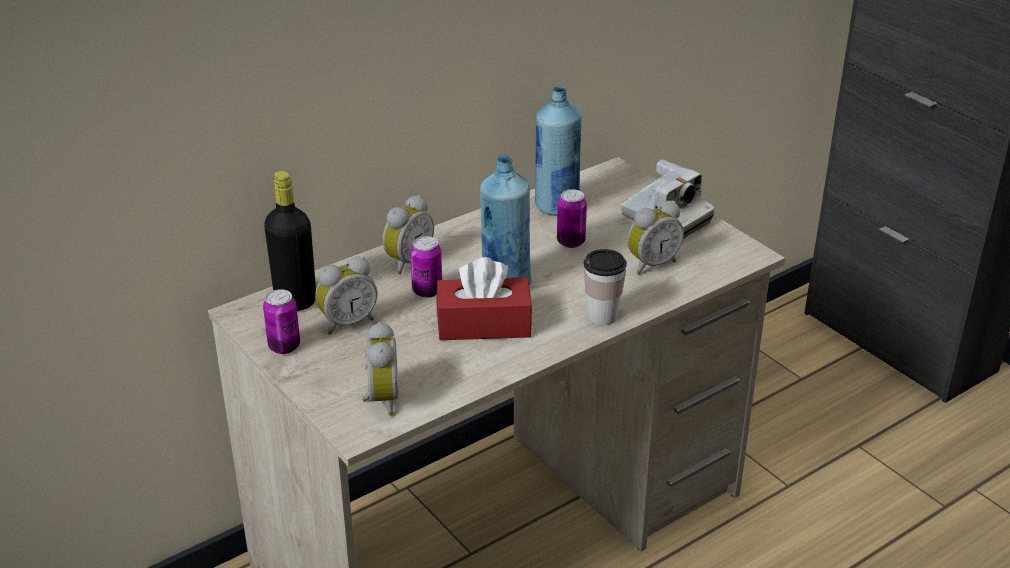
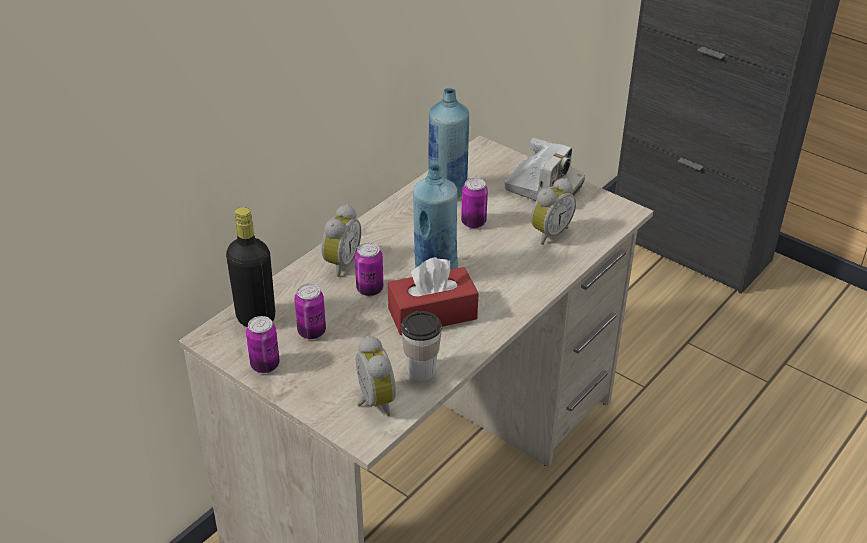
camera: 15 degrees left, 5 degrees up
alarm clock [315,256,377,335] -> can [294,284,326,339]
cup [584,249,627,325] -> cup moved to [401,311,442,381]

